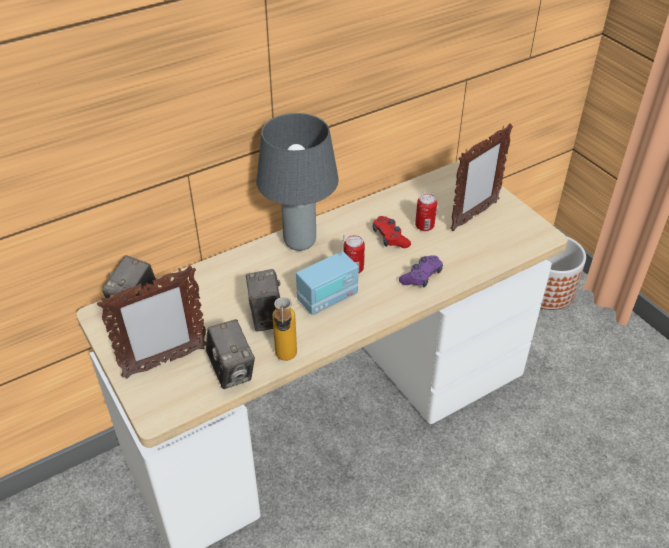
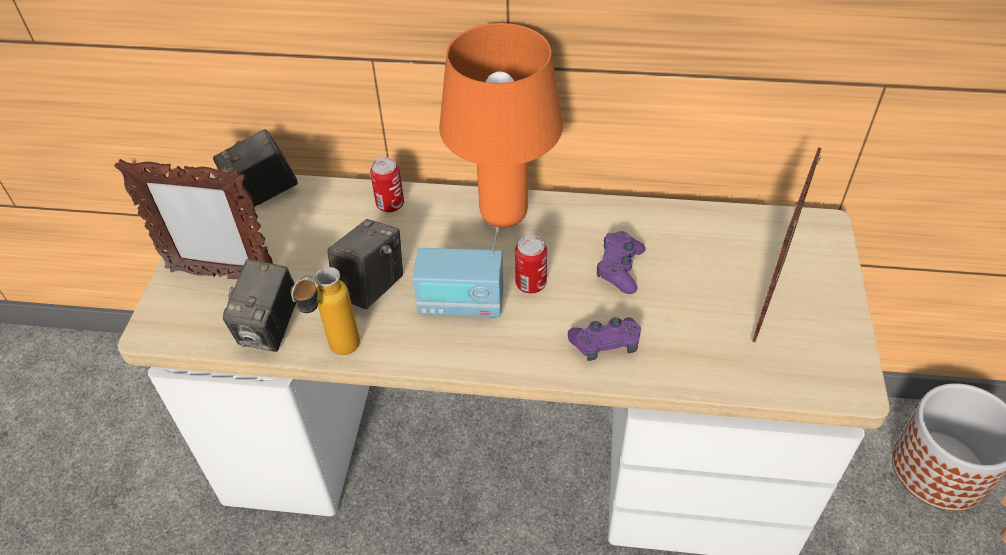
camera: 40 degrees right, 5 degrees up
grey table lamp [256,113,339,251] -> orange table lamp [439,23,563,228]
red game controller [373,216,411,248] -> purple game controller [597,231,646,294]
can [415,194,437,231] -> can moved to [370,157,404,212]
picture frame [450,123,513,231] -> picture frame turned 120 degrees clockwise [752,147,822,342]

